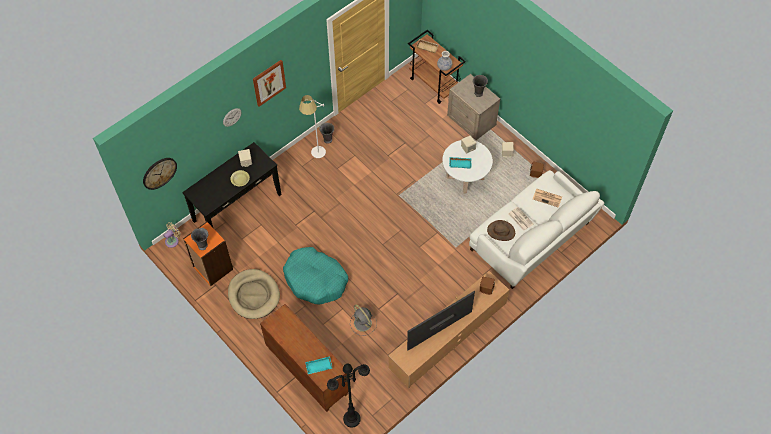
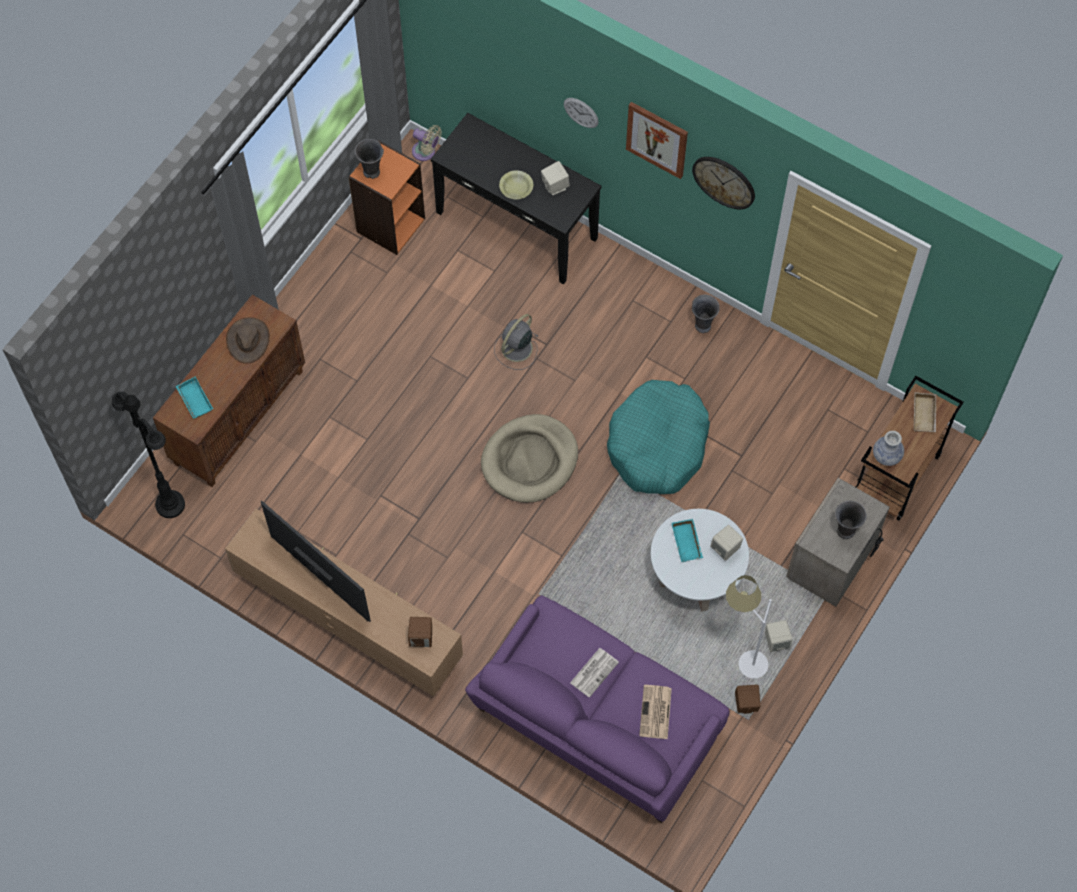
camera: 75 degrees right, 5 degrees up
wall clock [143,158,177,190] -> wall clock moved to [692,157,755,209]
beige dog bed [228,269,280,319] -> beige dog bed moved to [481,414,578,503]
turquoise dog bed [283,247,348,304] -> turquoise dog bed moved to [607,380,710,494]
white floor lamp [299,95,326,158] -> white floor lamp moved to [726,575,772,678]
grey fan [350,305,377,336] -> grey fan moved to [494,314,538,370]
white sofa [469,170,604,289] -> purple sofa [465,595,730,823]
brown hat [487,220,515,241] -> brown hat moved to [226,317,270,364]

